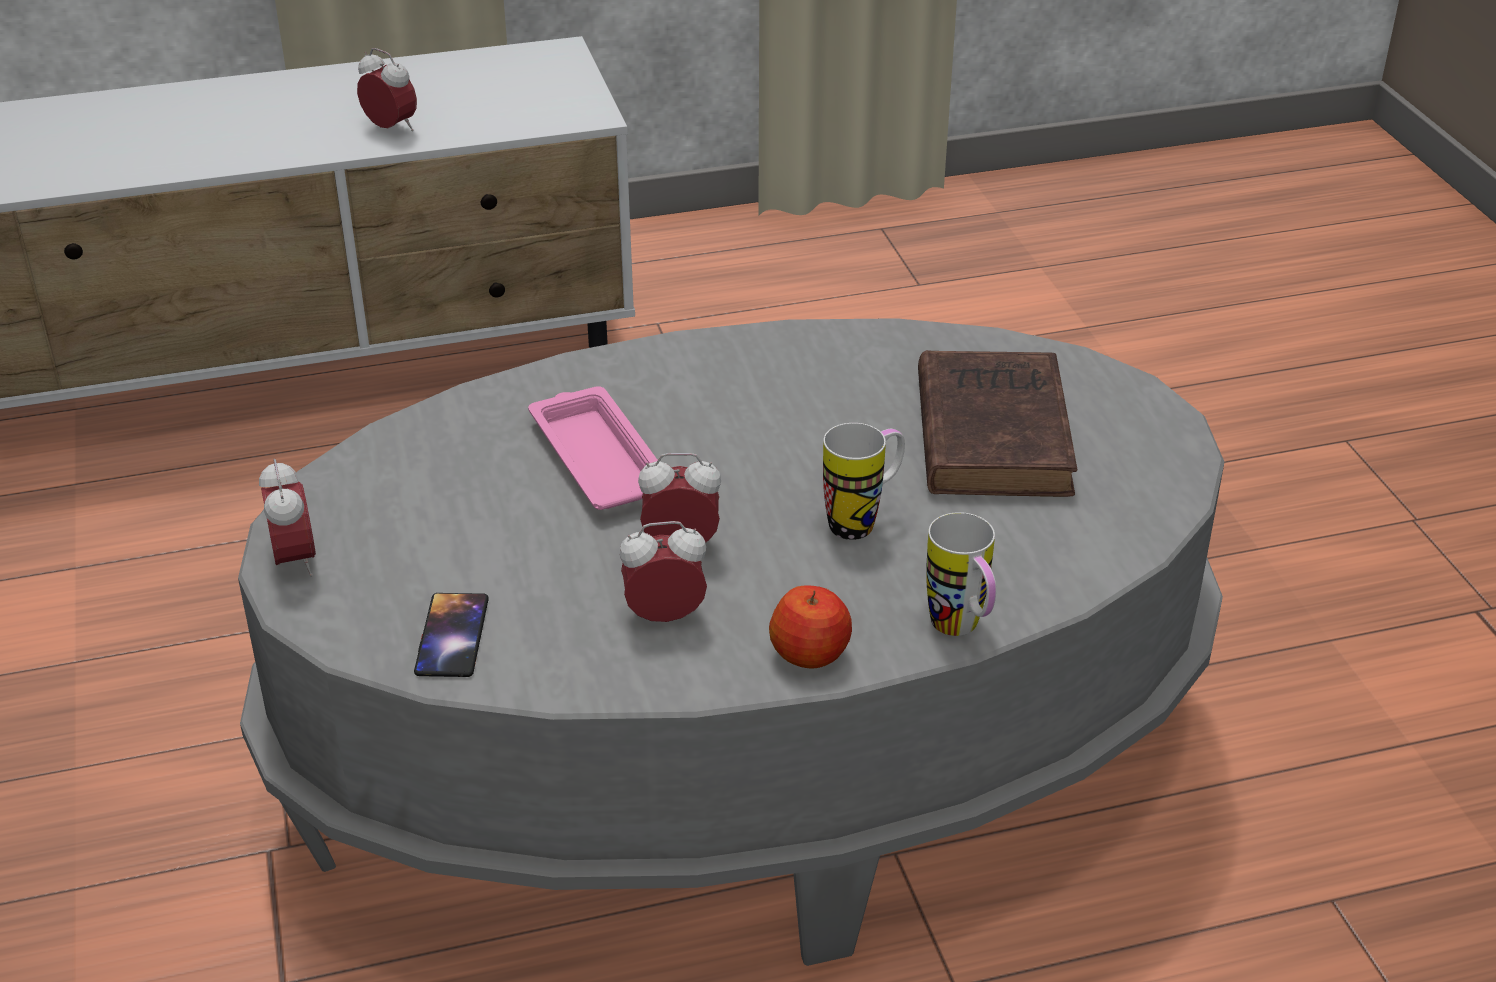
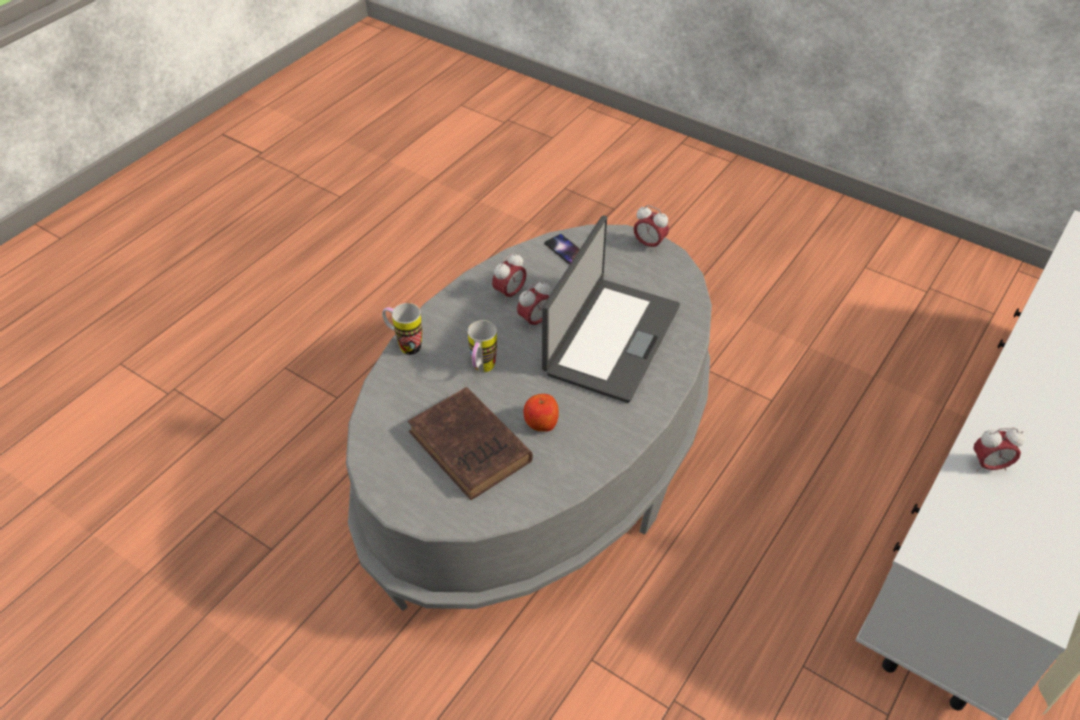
camera: 140 degrees right, 10 degrees up
pink tray [528,386,657,510] -> laptop [542,215,680,403]
apple [769,585,852,668] -> apple moved to [523,394,559,432]

